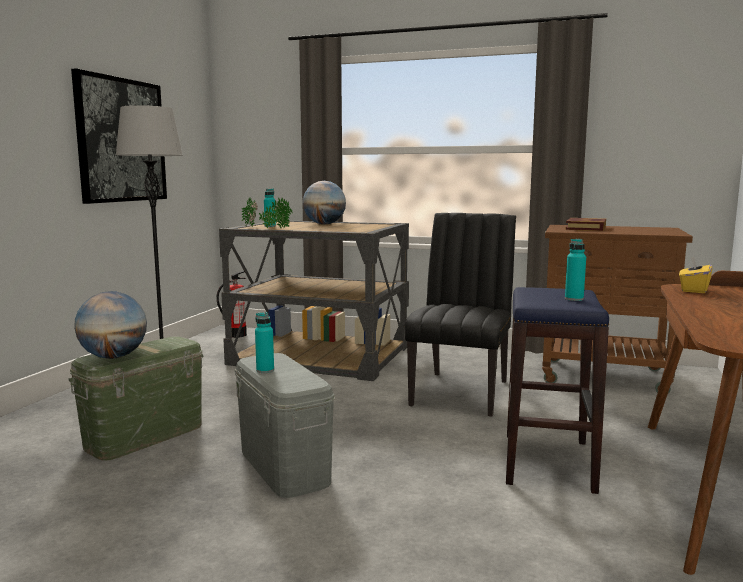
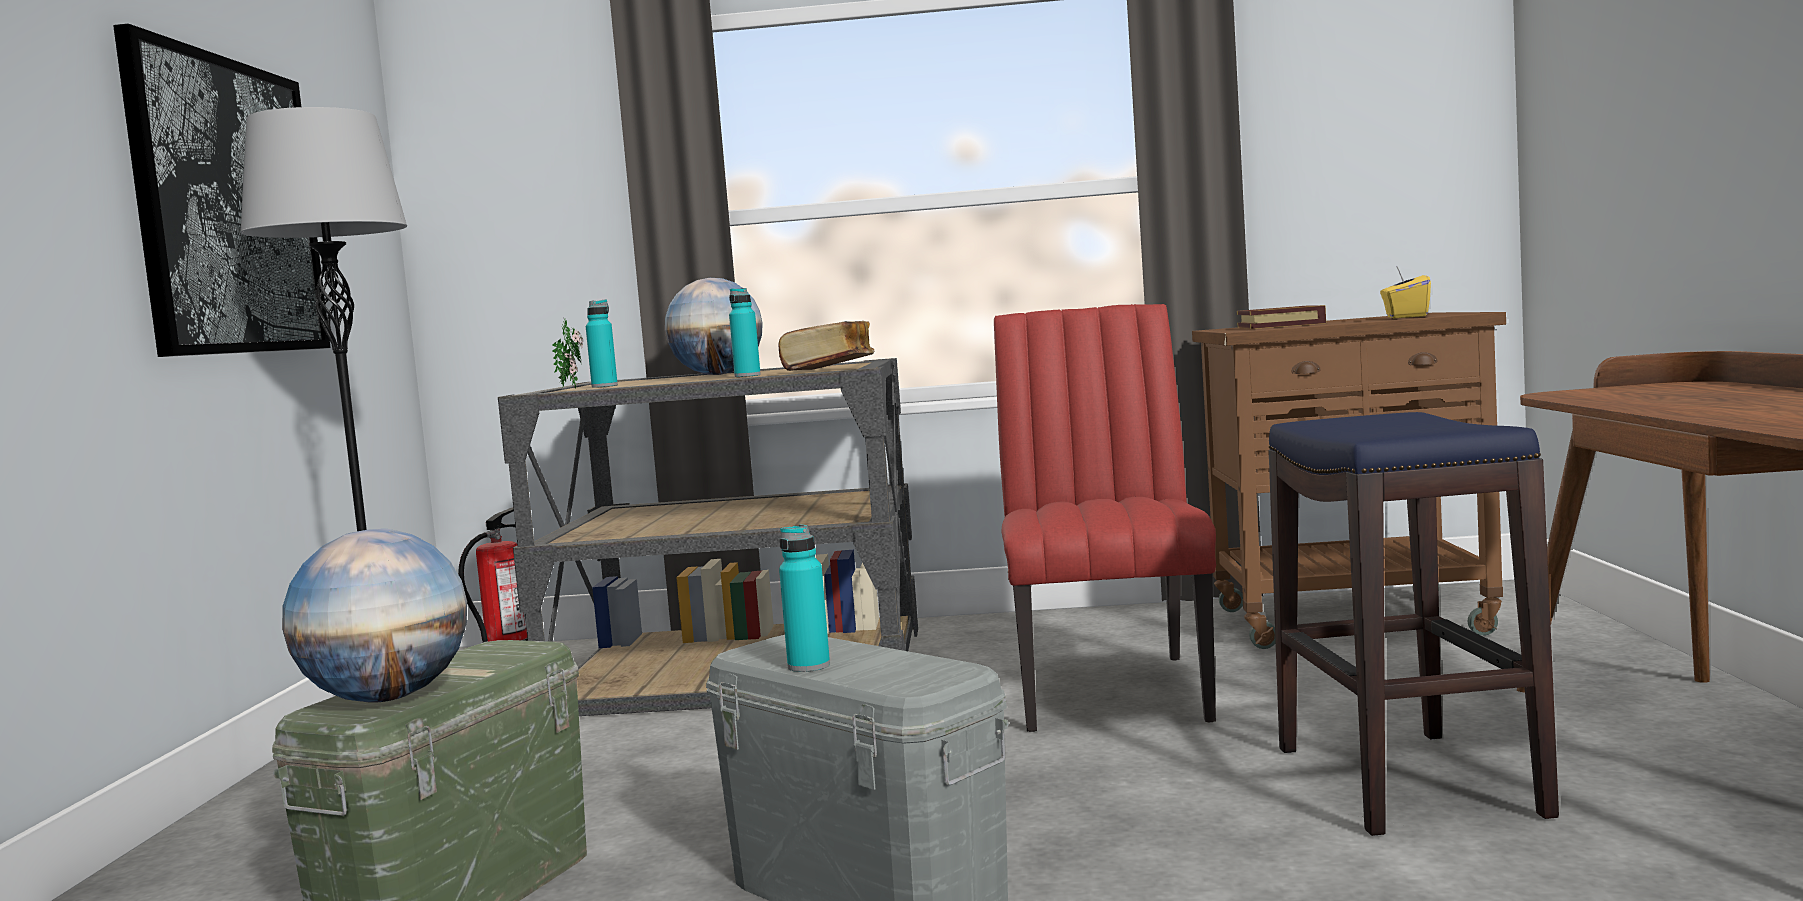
camera: 15 degrees left, 5 degrees down
potted plant [259,197,293,228] -> none
black chair [405,213,516,417] -> red chair [994,304,1216,732]
turquoise bottle [565,238,586,301] -> turquoise bottle moved to [729,288,761,377]
yellow tissue box [679,256,713,293] -> yellow tissue box moved to [1380,266,1431,318]
none -> book [779,321,874,371]

